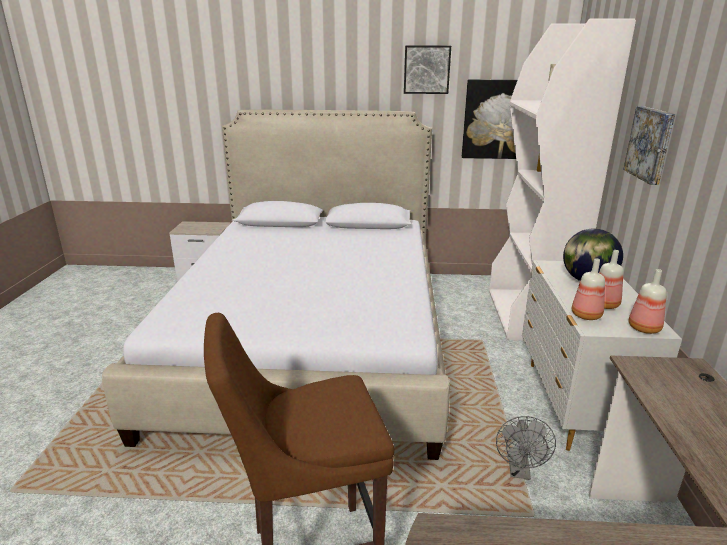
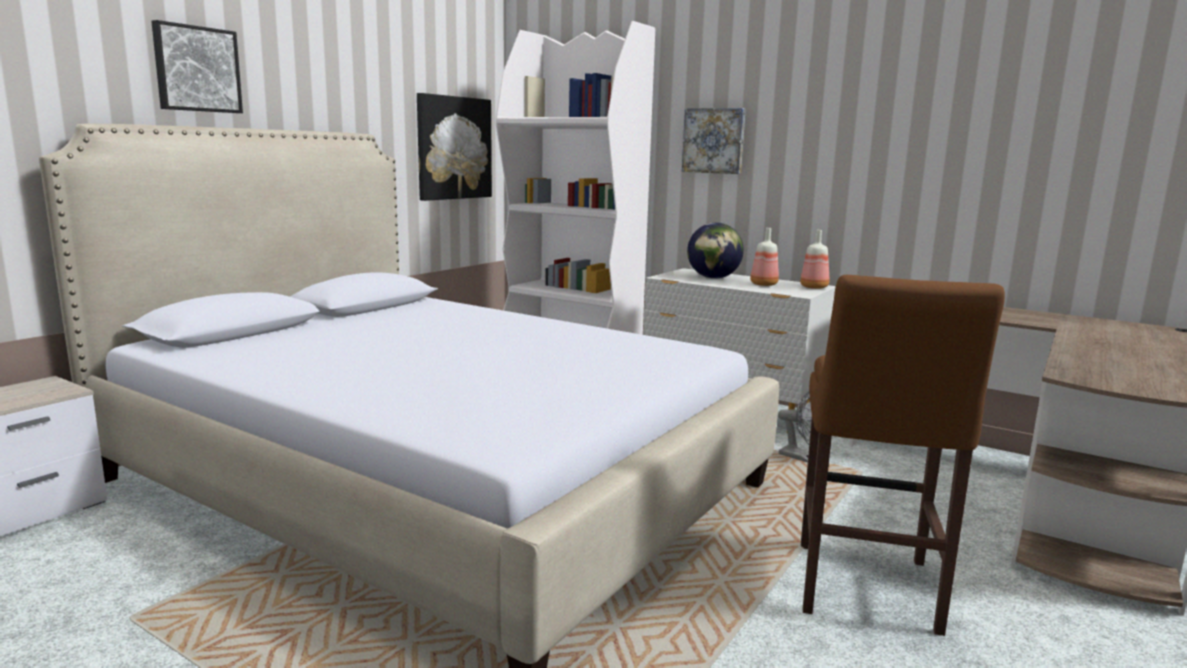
camera: 60 degrees left, 10 degrees down
picture [404,45,451,94] -> picture moved to [151,20,243,113]
bottle [572,258,605,320] -> none

